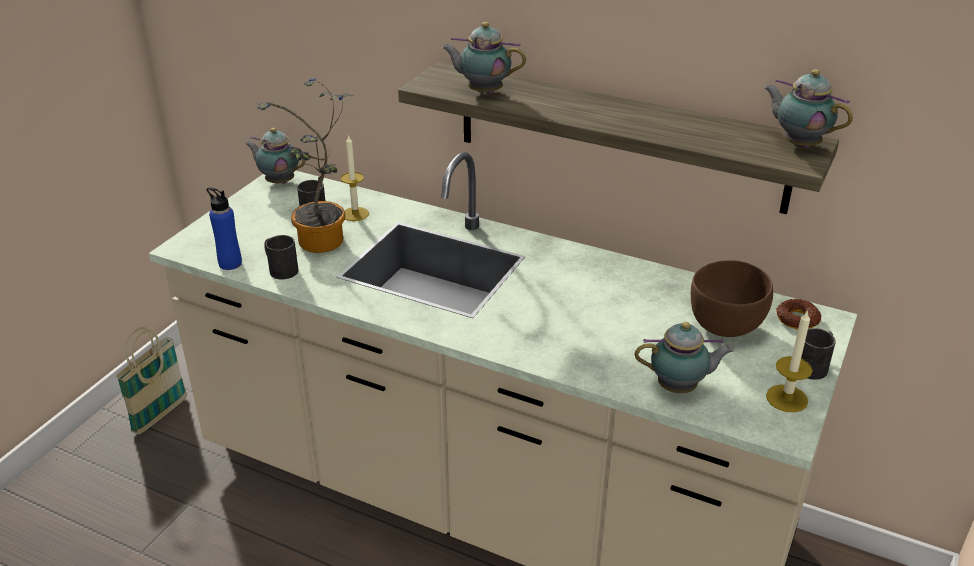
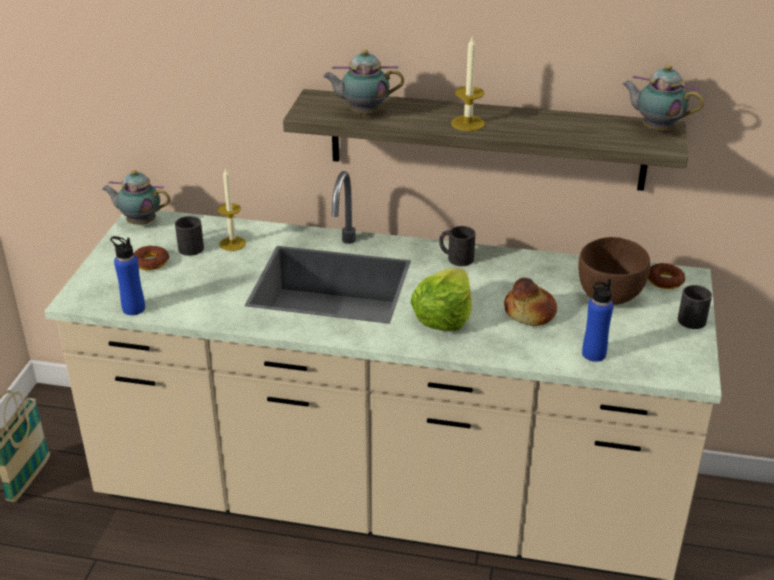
camera: 15 degrees left, 0 degrees up
potted plant [257,77,353,253] -> none
black mug [264,235,298,279] -> black mug moved to [439,226,475,266]
teapot [635,322,734,393] -> blue bottle [582,279,614,362]
candle [766,309,813,412] -> candle moved to [451,37,485,131]
none -> donut [133,246,169,270]
none -> lettuce [410,268,472,331]
none -> bread [504,278,557,326]

